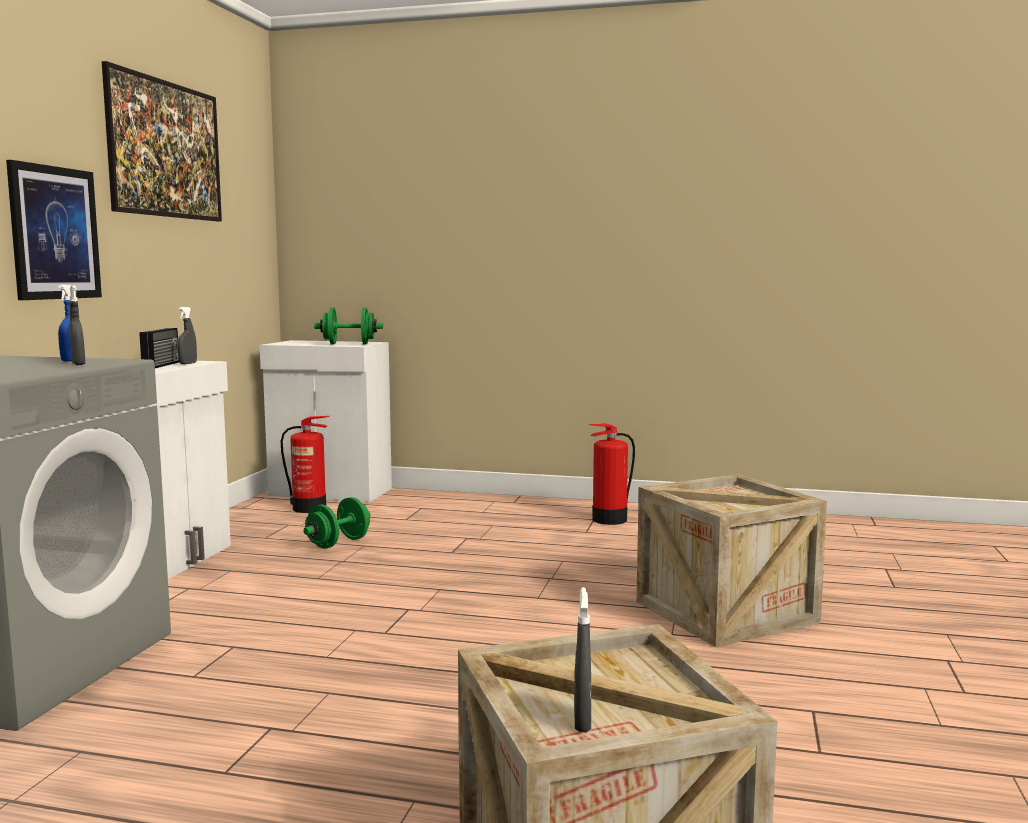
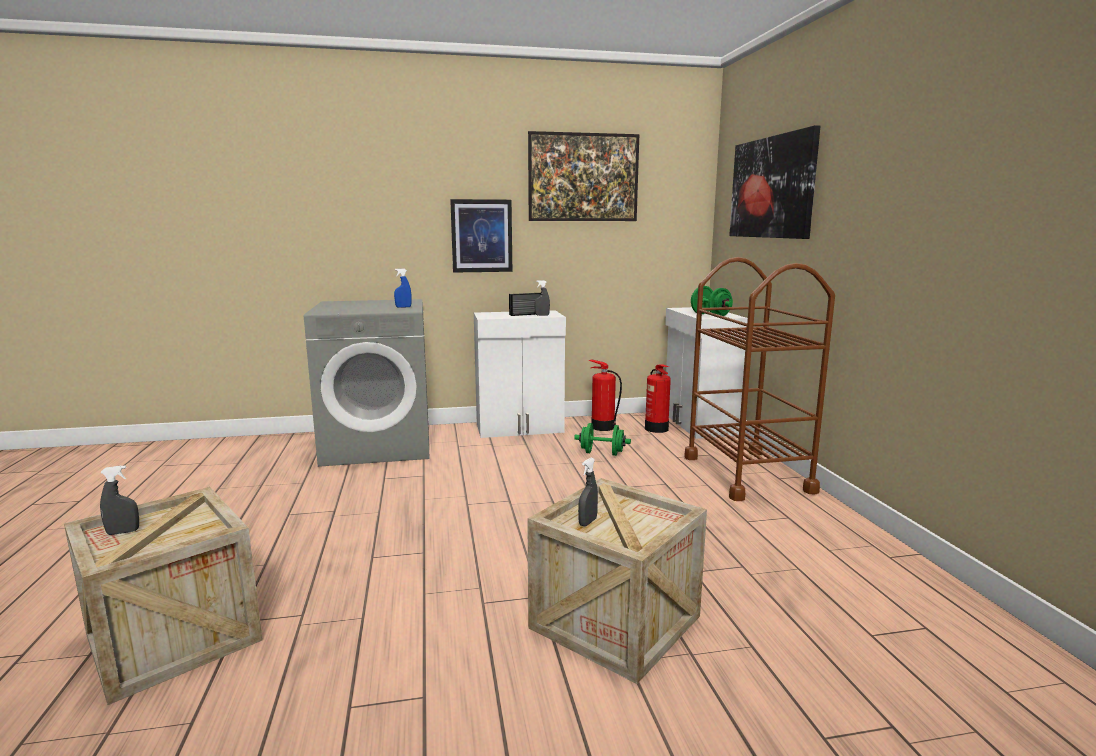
camera: 65 degrees right, 5 degrees up
grey spray bottle [70,285,85,365] -> grey spray bottle moved to [578,458,598,526]
fire extinguisher [589,424,635,525] -> fire extinguisher moved to [589,359,622,431]
none -> brown cart [684,257,835,501]
none -> picture [729,125,821,239]

